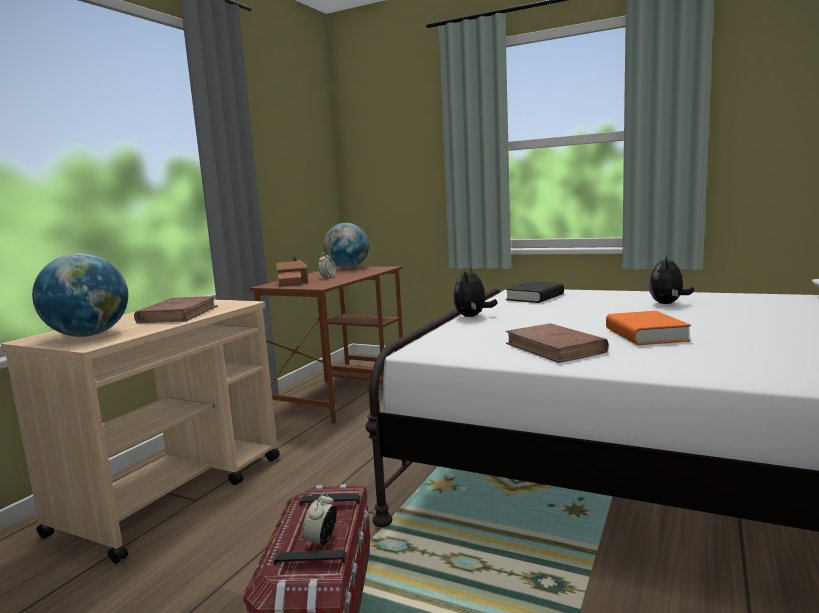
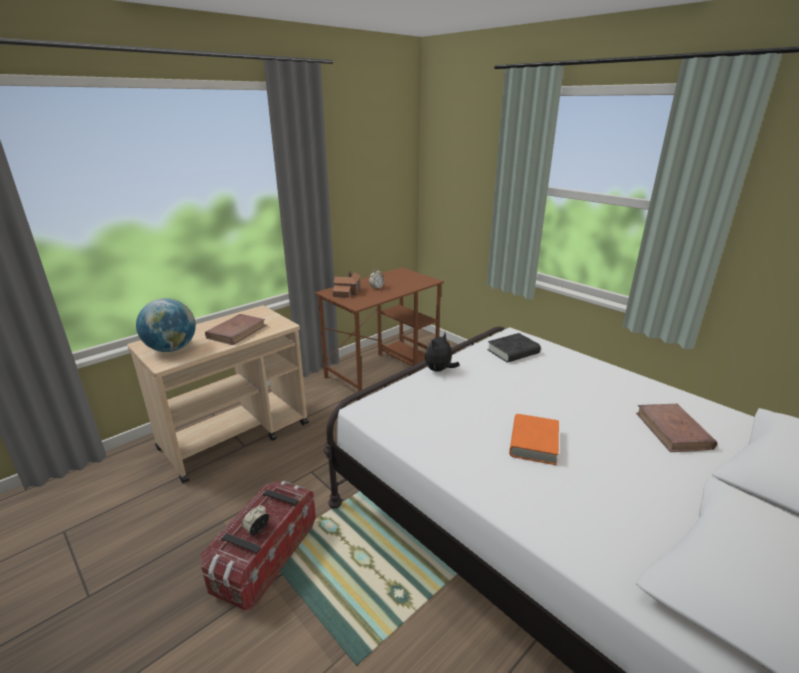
camera: 20 degrees right, 15 degrees up
globe [323,223,369,268] -> none
brown book [506,323,609,363] -> brown book moved to [636,404,717,452]
plush toy [649,256,694,304] -> none

